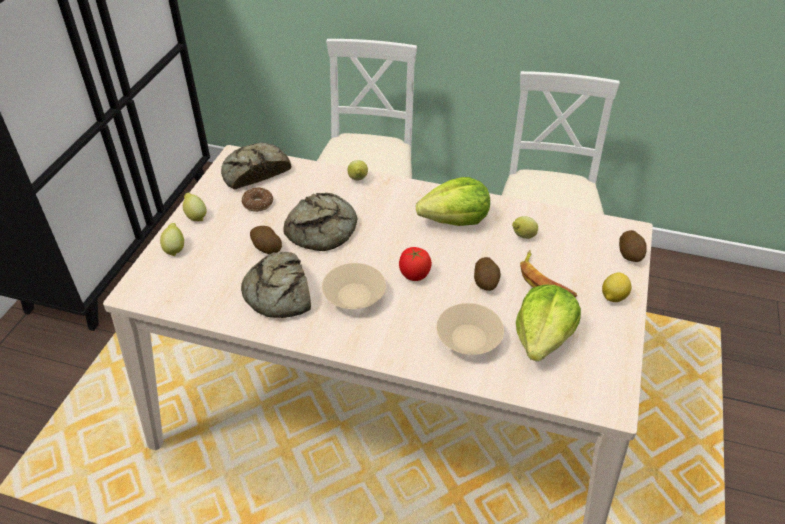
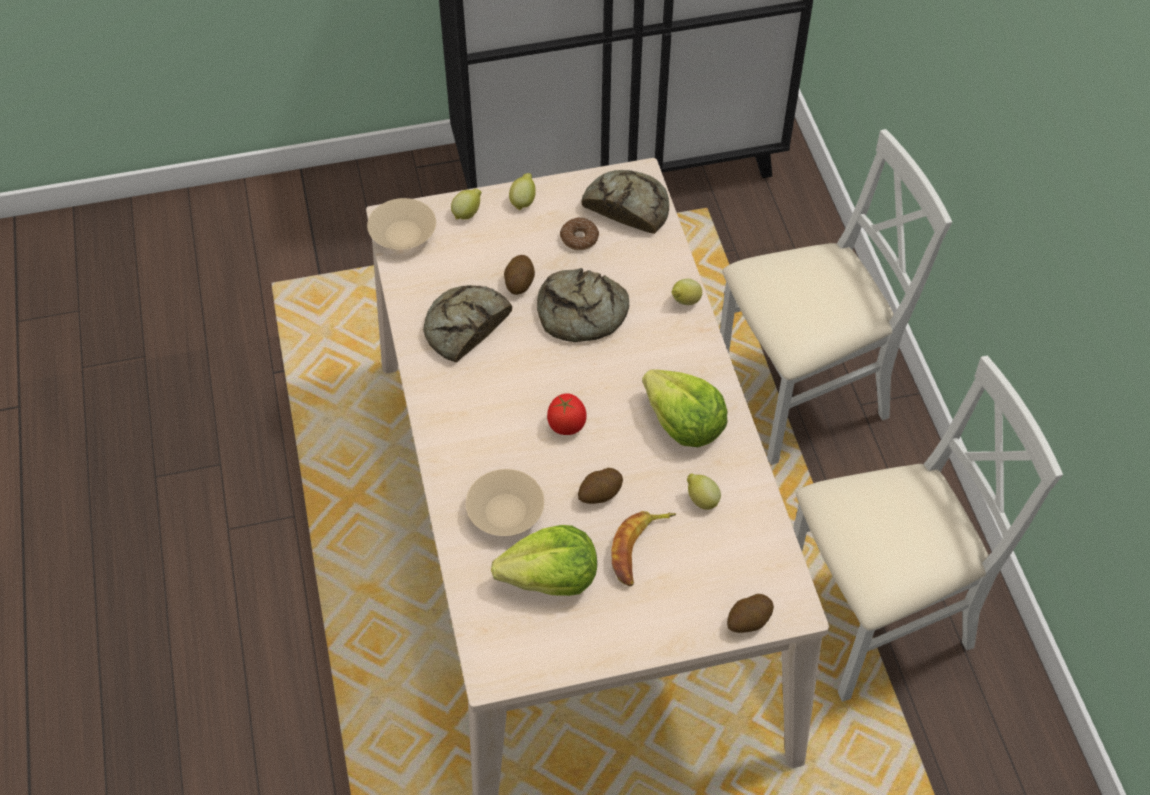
camera: 60 degrees right, 10 degrees up
beige bowl [322,263,386,309] -> beige bowl moved to [367,198,436,250]
lemon [602,272,631,302] -> none

